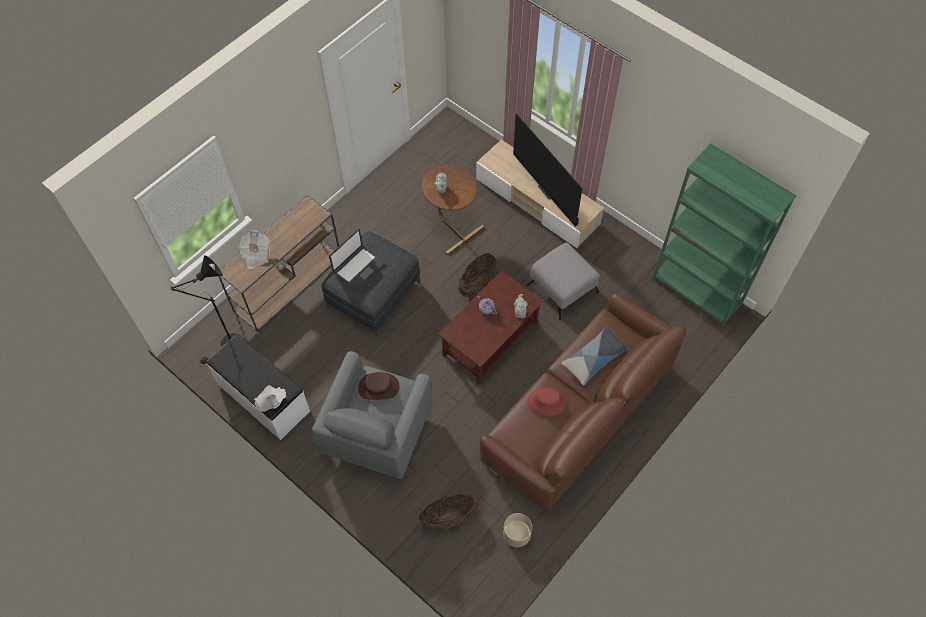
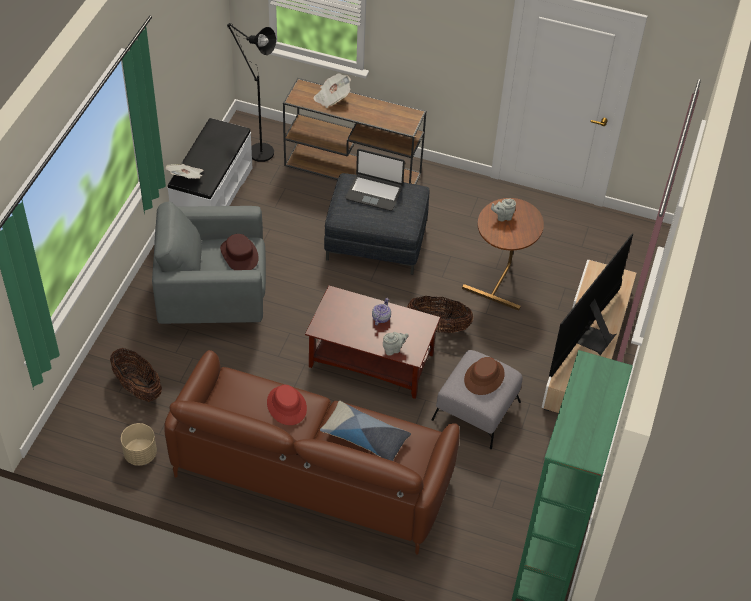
camera: 65 degrees right, 10 degrees down
none -> brown hat [464,357,505,395]

